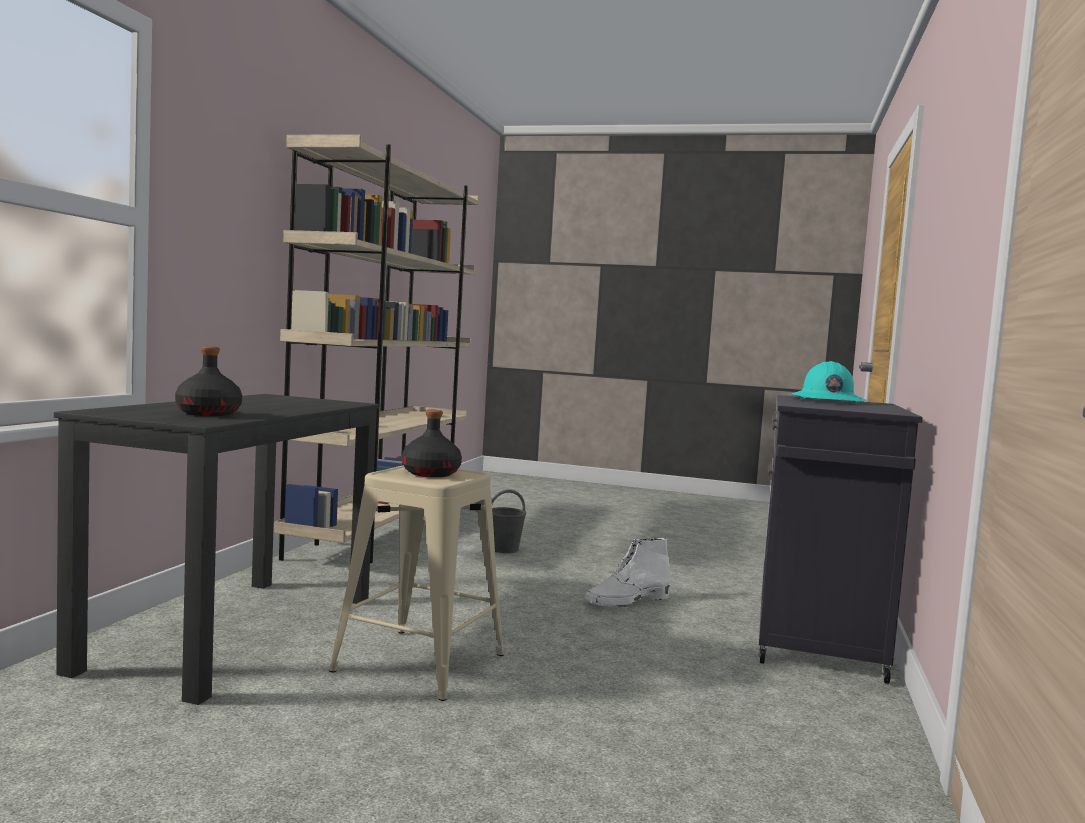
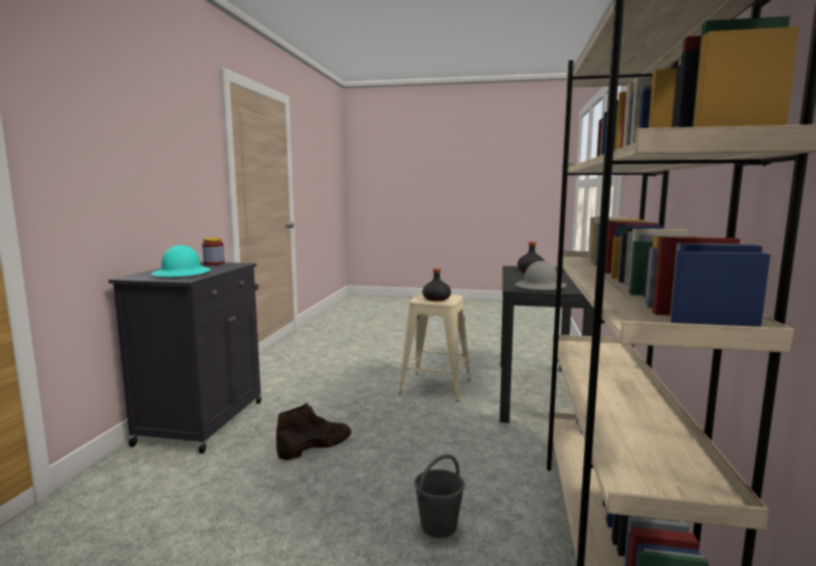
camera: 175 degrees right, 5 degrees up
white boot [585,538,671,607] -> brown boot [276,403,351,460]
none -> jar [202,238,225,265]
none -> grey hard hat [515,261,566,290]

